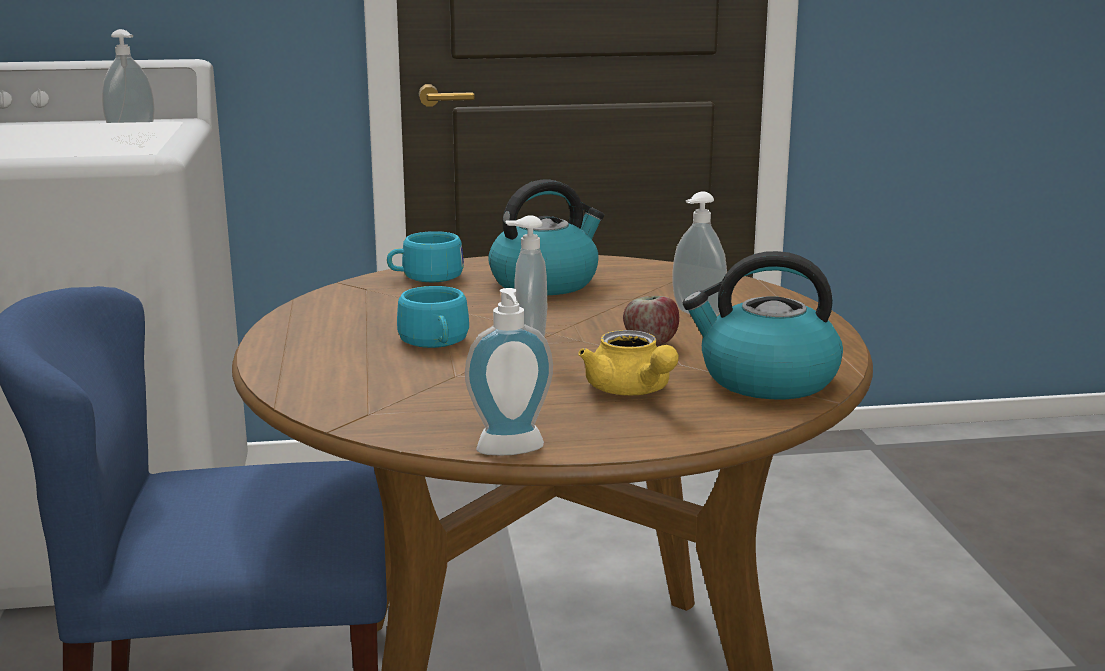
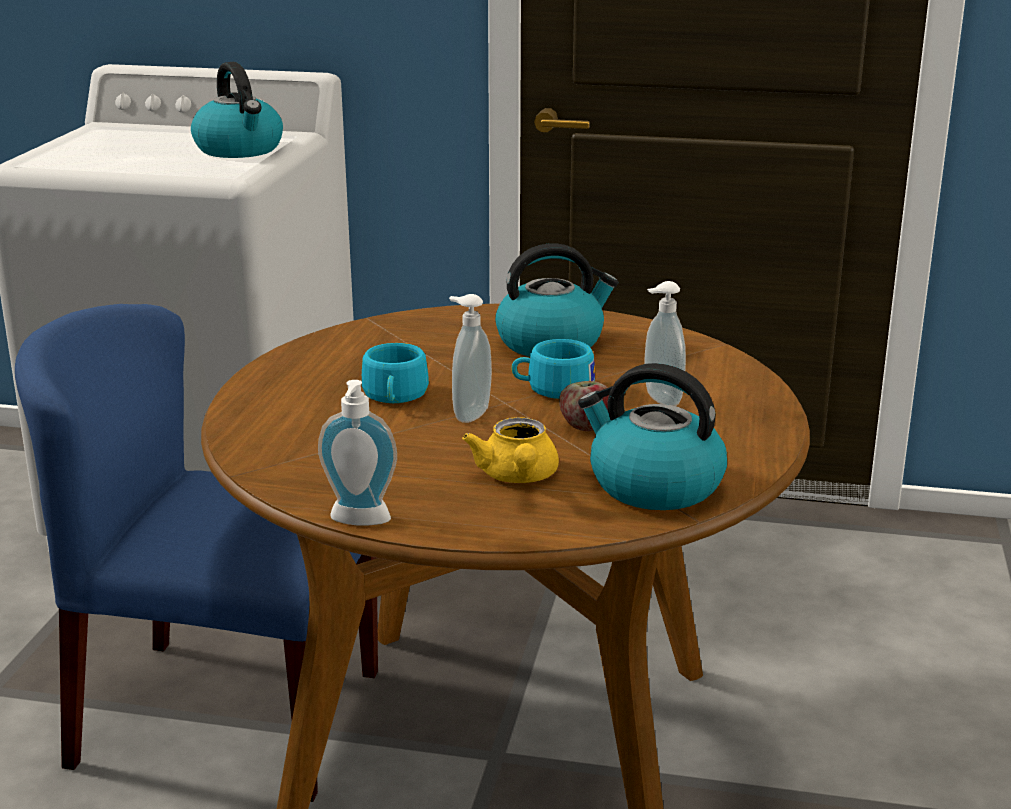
camera: 20 degrees right, 5 degrees up
soap dispenser [102,29,155,136] -> kettle [191,62,283,158]
turquoise cup [387,231,464,282] -> turquoise cup moved to [512,339,595,399]

